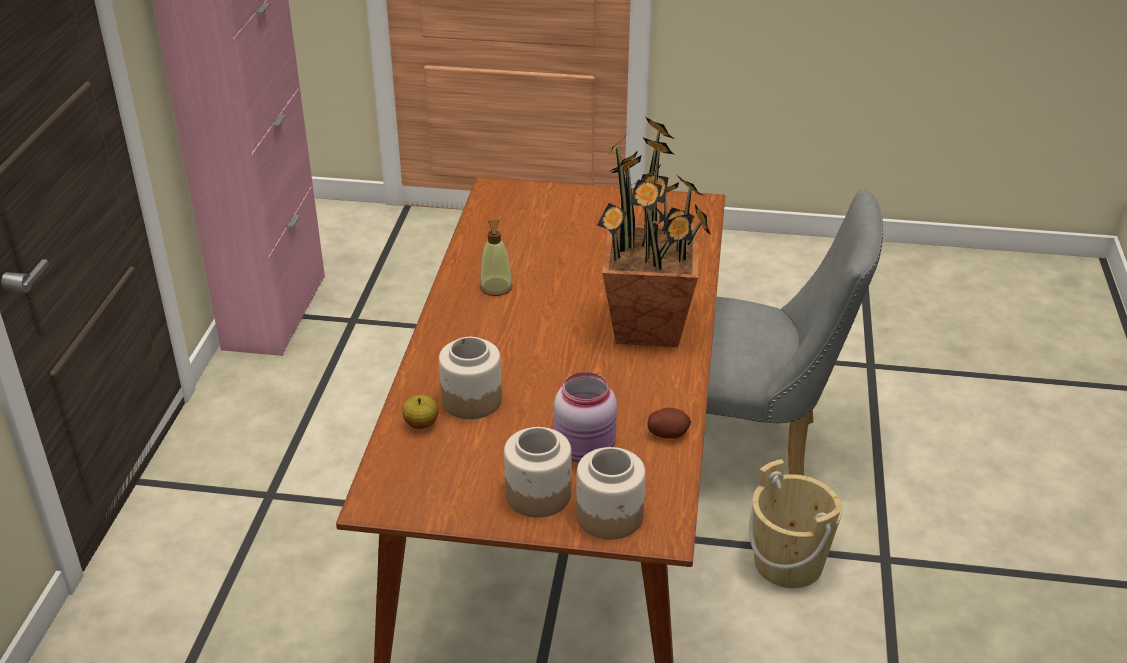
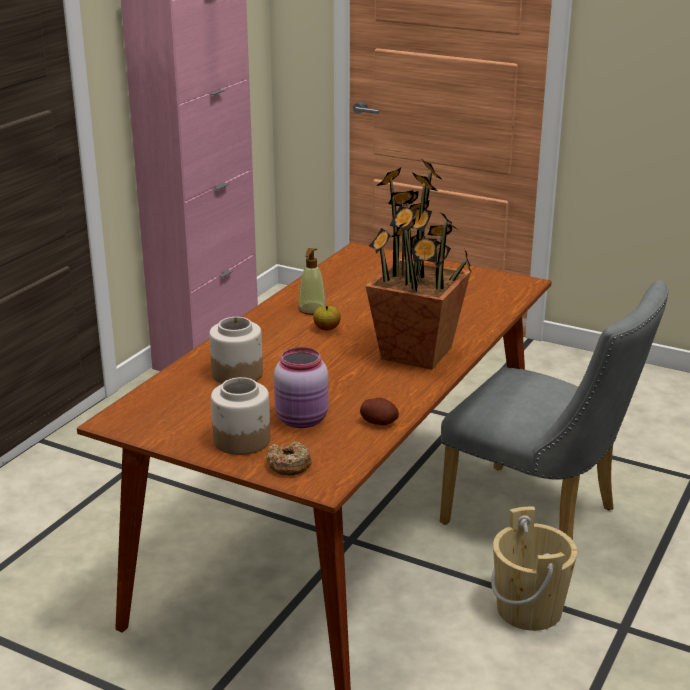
camera: 20 degrees right, 10 degrees down
apple [402,395,438,429] -> apple moved to [313,306,341,330]
jar [576,447,646,540] -> donut [266,441,312,475]

